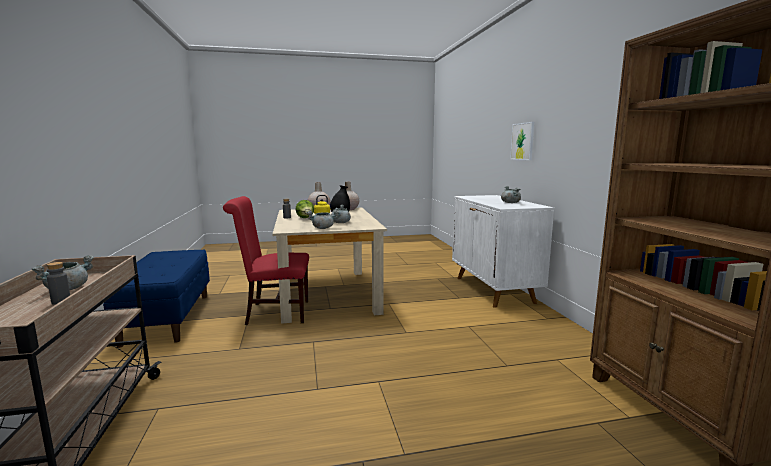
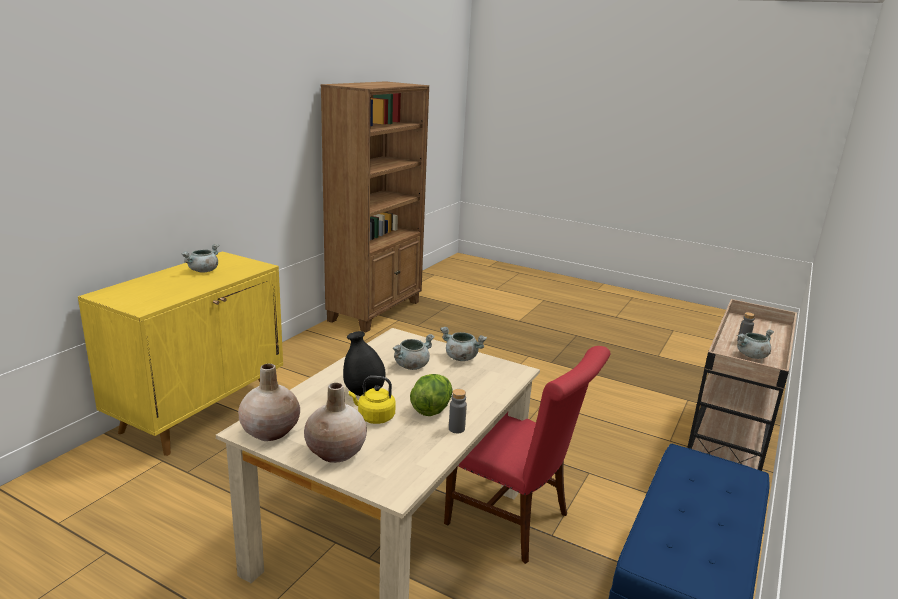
camera: 140 degrees left, 10 degrees up
white cabinet [452,195,554,308] -> yellow cabinet [78,251,283,456]
picture [510,122,534,160] -> none

